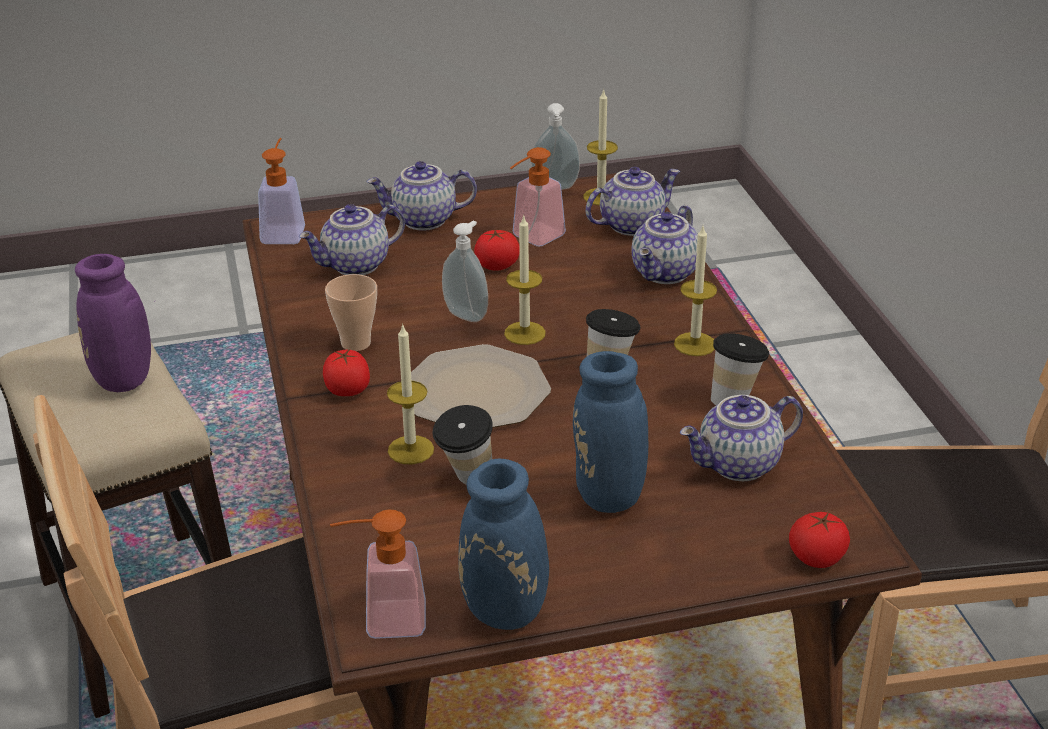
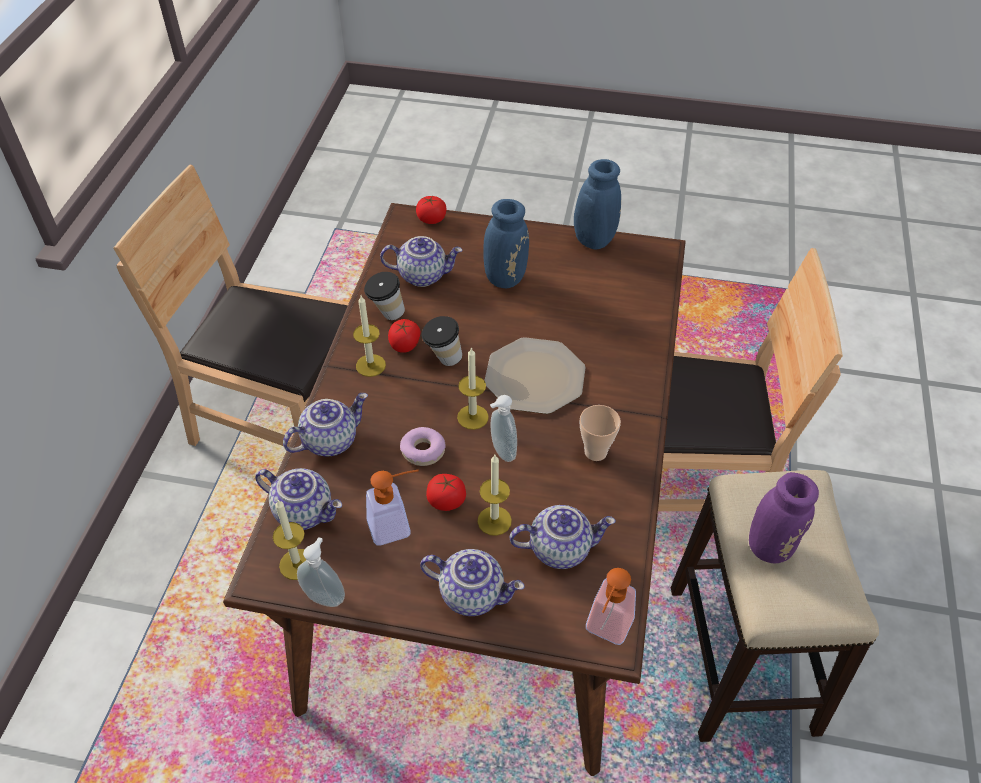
camera: 155 degrees left, 15 degrees up
tomato [323,348,370,396] -> tomato moved to [388,319,420,353]
soap dispenser [330,510,426,639] -> none
candle [387,323,434,464] -> candle moved to [478,455,512,536]
cup [432,405,493,484] -> none
teapot [586,167,681,236] -> teapot turned 150 degrees counterclockwise [255,468,342,530]
none -> donut [400,427,446,466]

